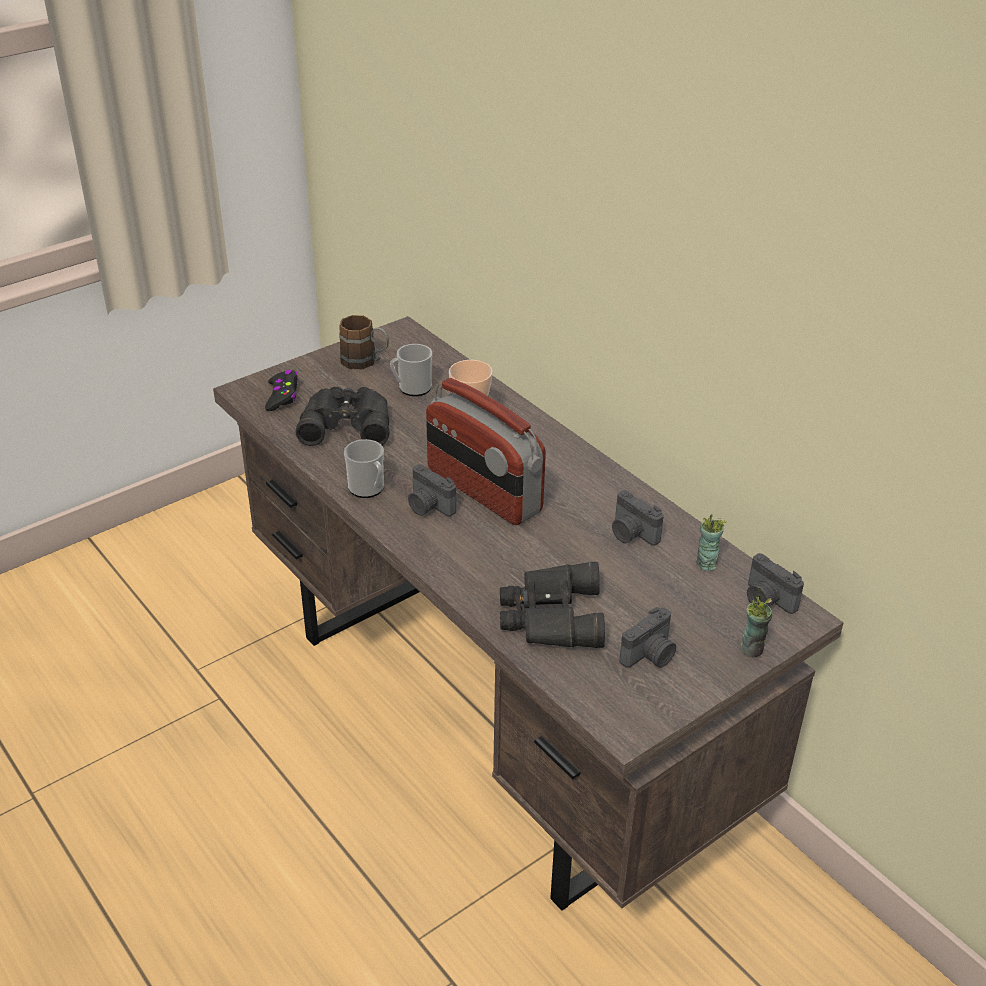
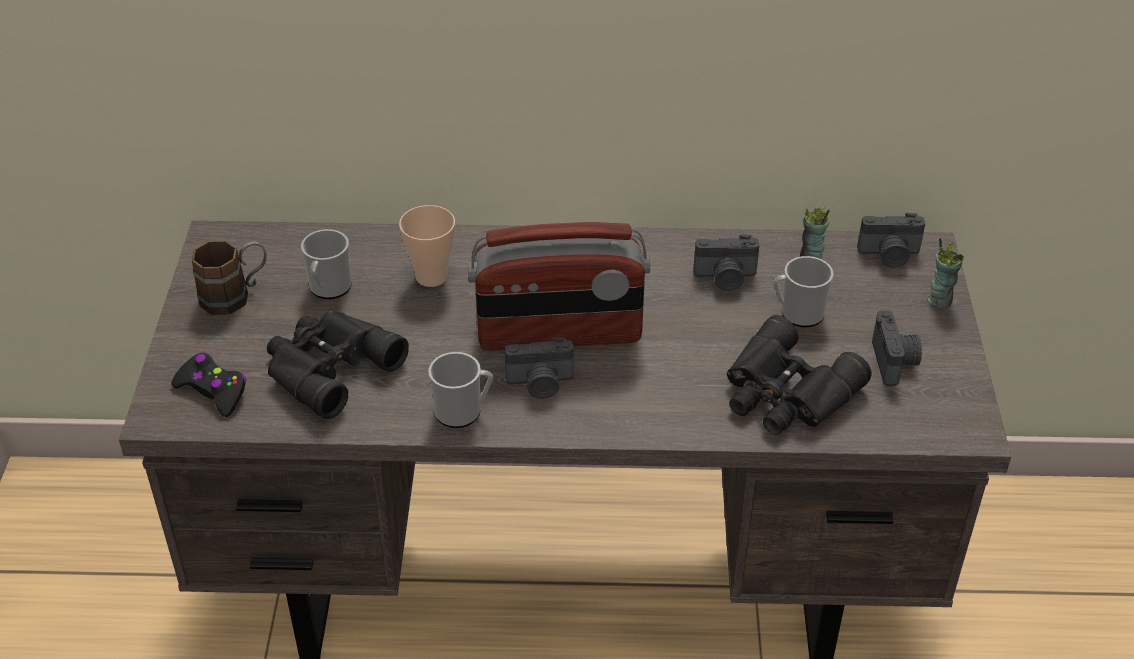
camera: 50 degrees left, 5 degrees up
none -> mug [773,256,834,327]

